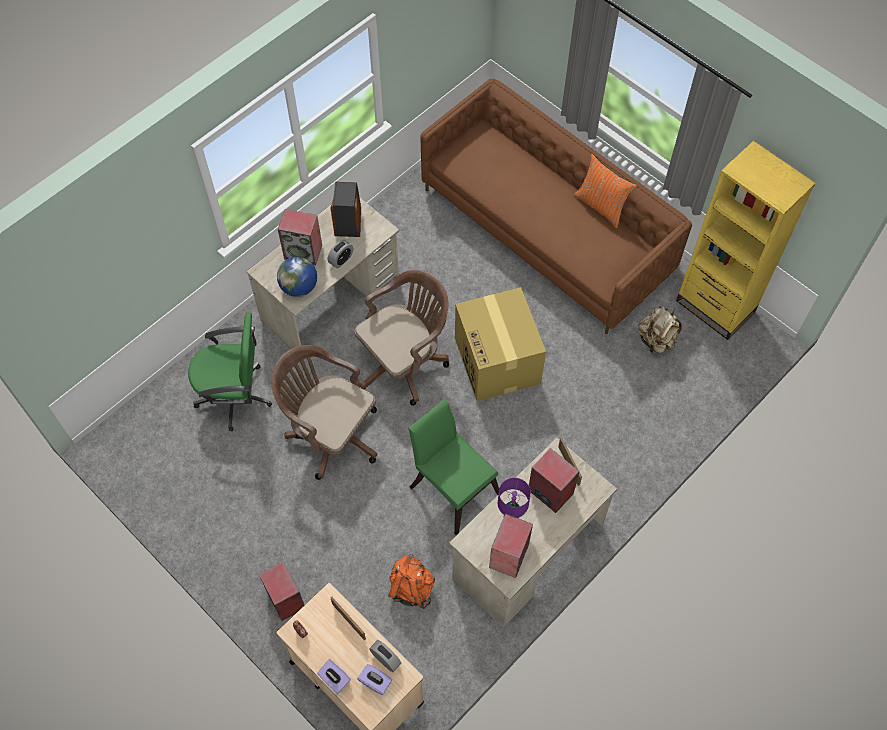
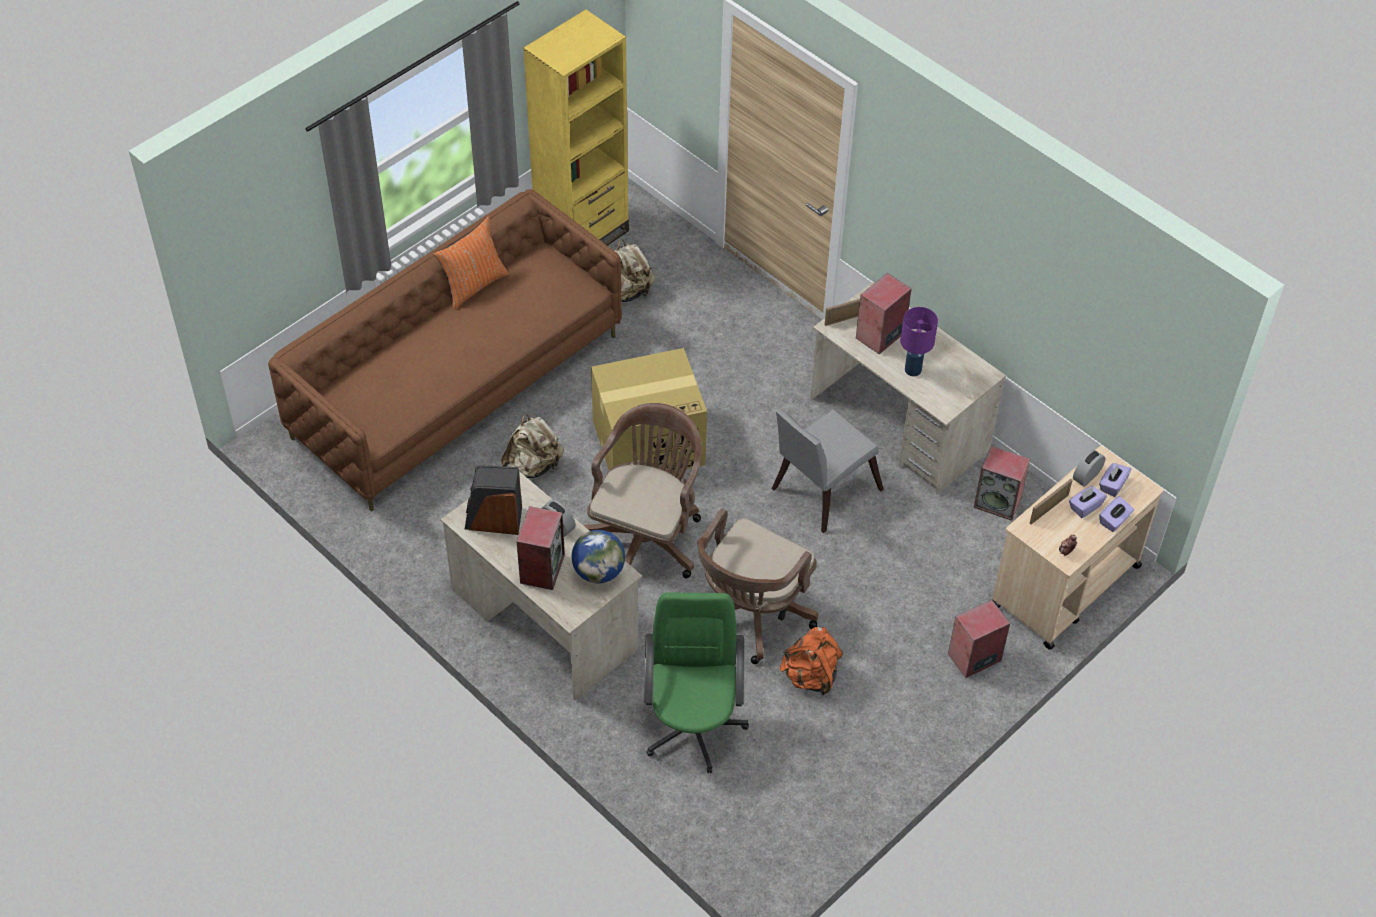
camera: 90 degrees left, 10 degrees down
brown office chair [354,270,449,406] -> brown office chair turned 60 degrees clockwise [583,403,702,578]
orange backpack [388,554,435,609] -> orange backpack moved to [780,627,843,695]
green chair [408,398,499,535] -> grey chair [772,410,884,533]
speaker [489,513,533,578] -> speaker moved to [974,446,1030,521]
none -> beige backpack [501,414,564,478]
none -> purple tissue box [1069,486,1107,518]

